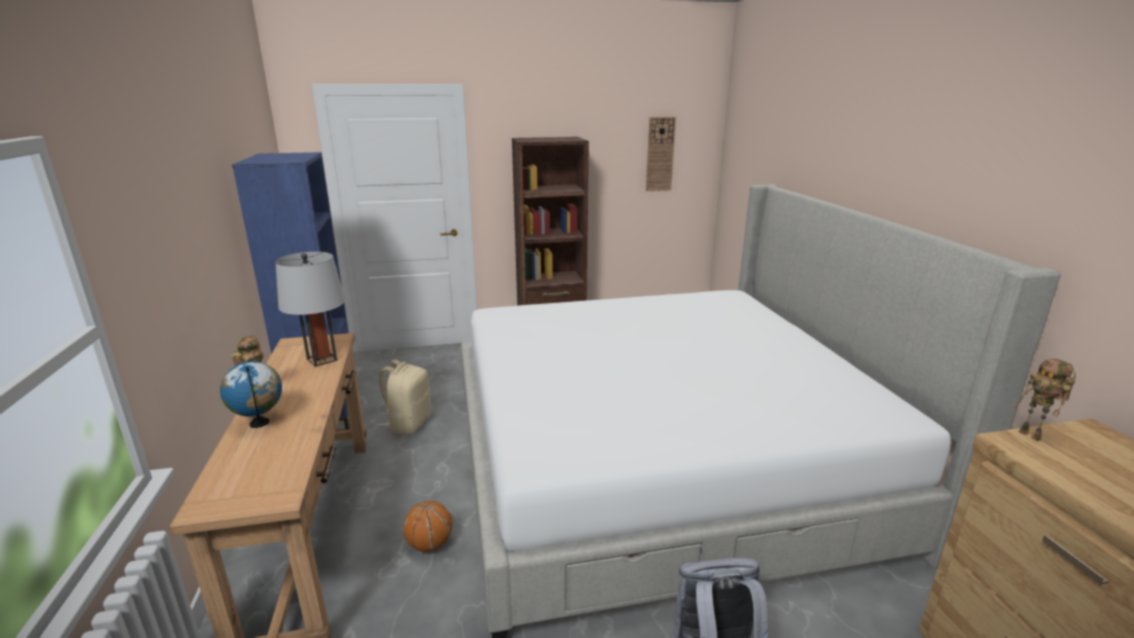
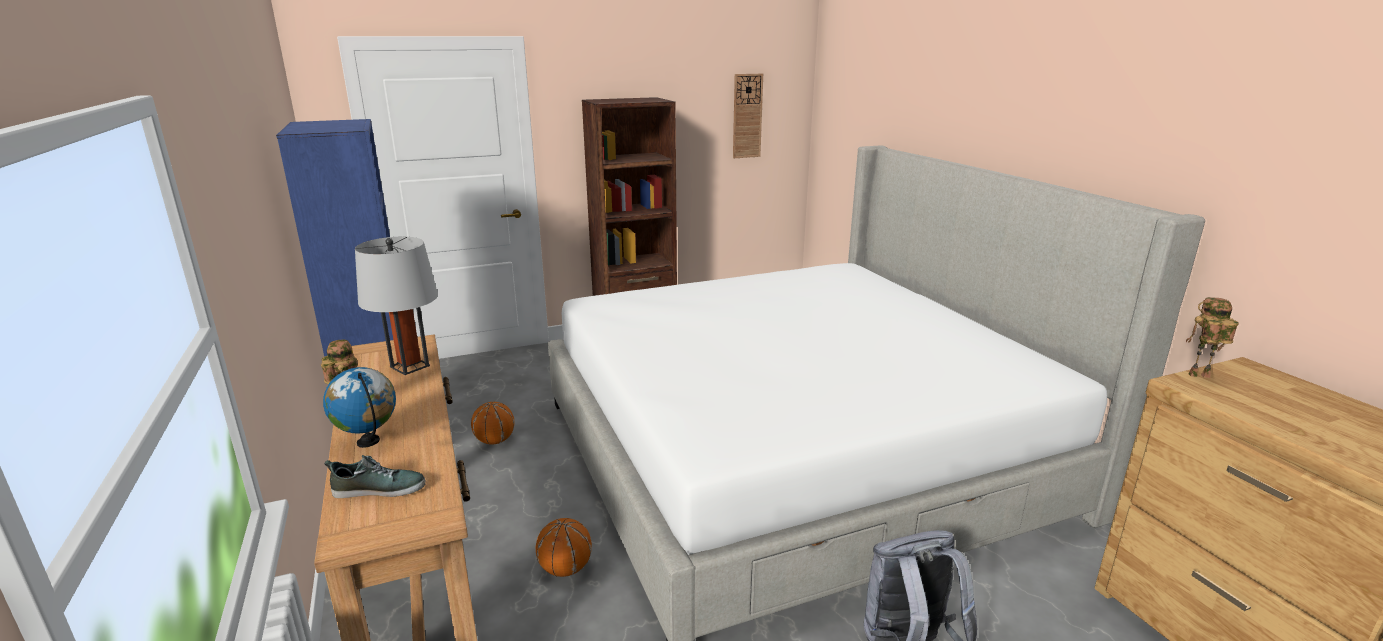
camera: 10 degrees left, 0 degrees up
beige backpack [379,360,432,435] -> basketball [471,402,514,445]
toy robot [1014,358,1076,441] -> toy robot turned 135 degrees clockwise [1186,297,1239,378]
none -> shoe [324,455,426,498]

